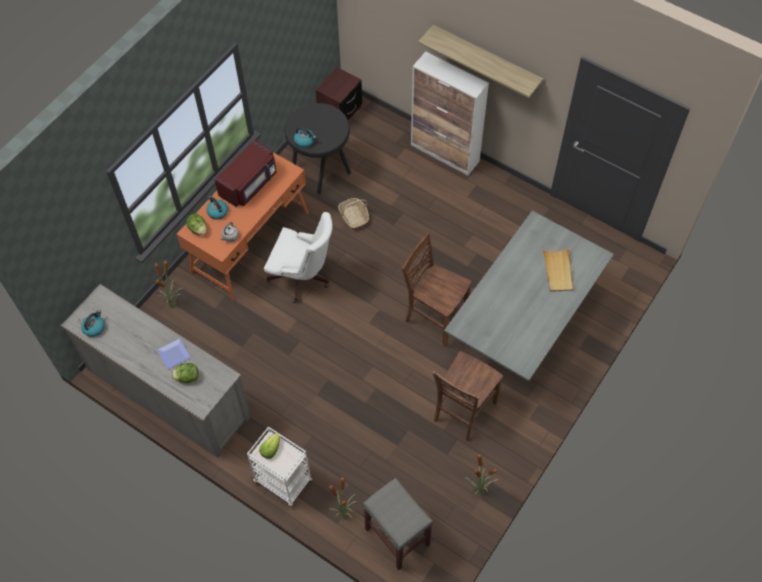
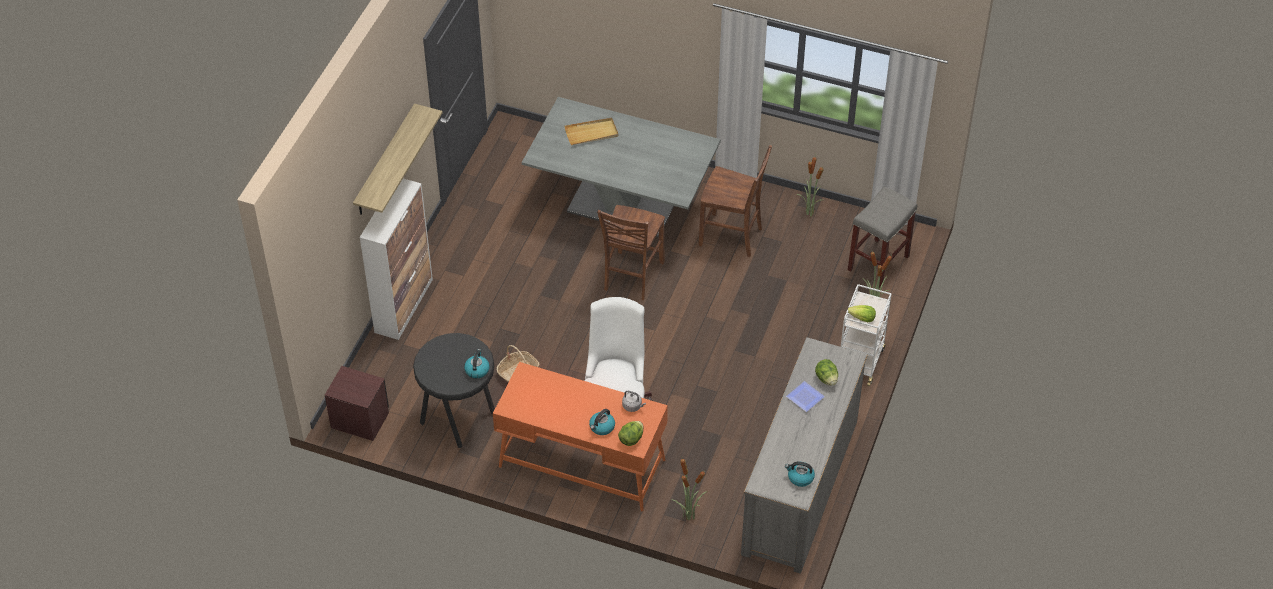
camera: 105 degrees left, 10 degrees down
red microwave [215,140,276,207] -> none

